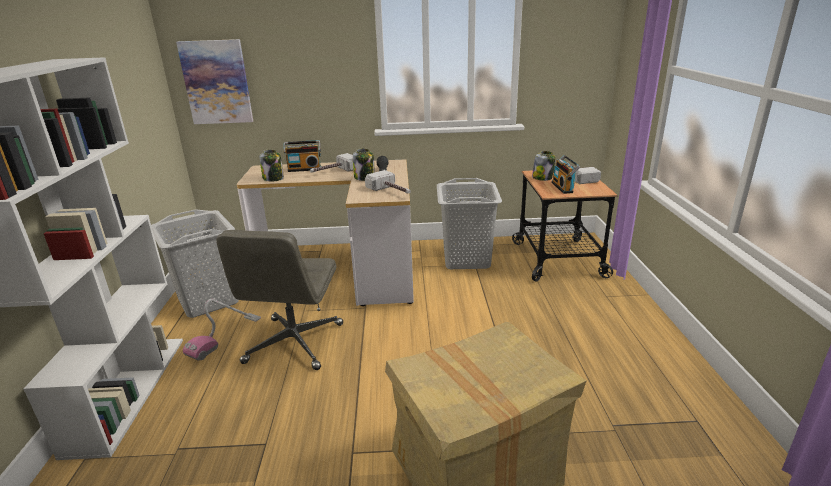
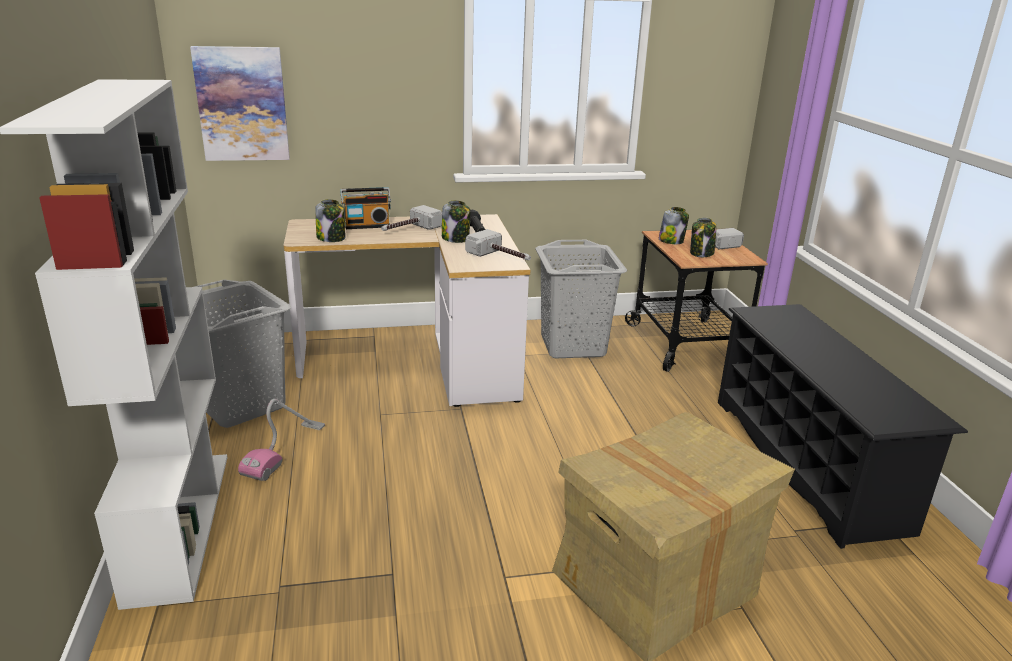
camera: 10 degrees left, 0 degrees up
grey office chair [216,230,343,370] -> none
radio [552,155,580,194] -> jar [690,218,716,257]
none -> black shoe rack [718,304,968,549]

